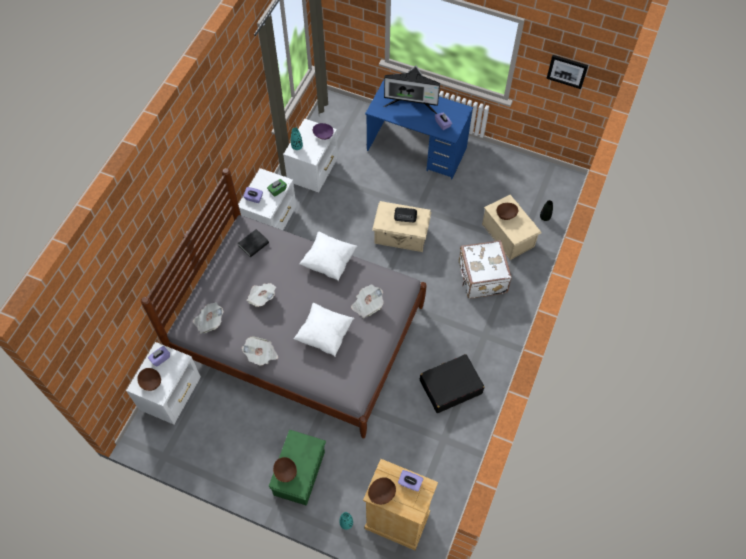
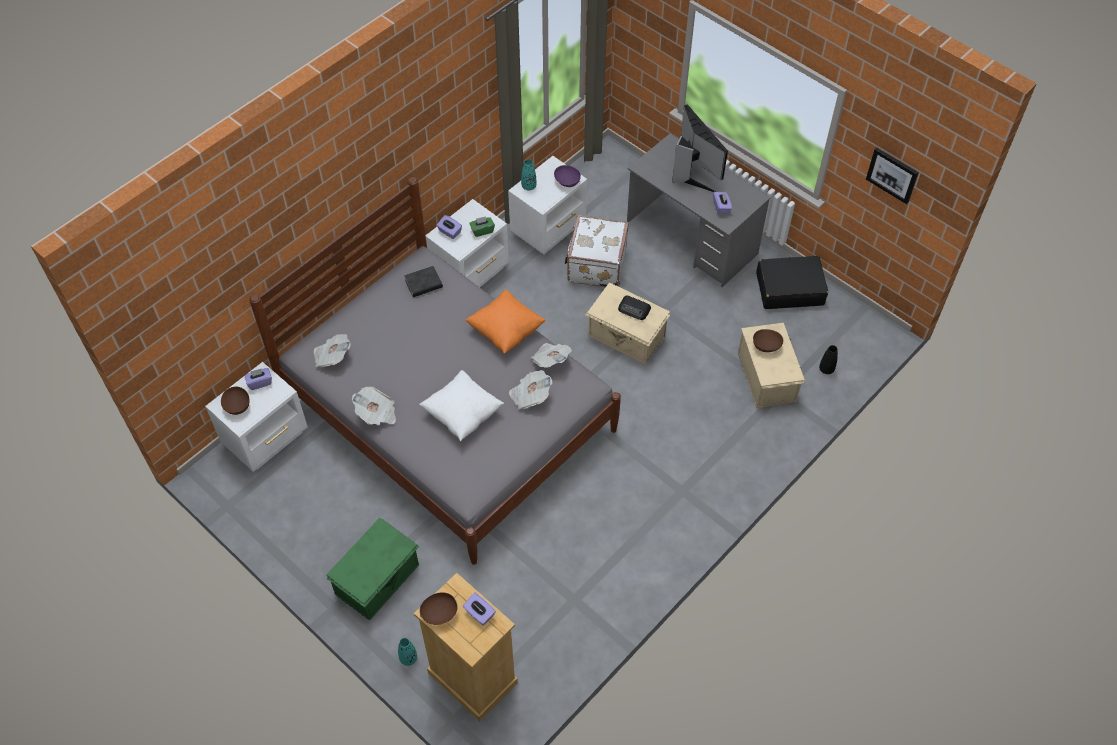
camera: 20 degrees right, 5 degrees down
newspaper [246,283,276,307] -> newspaper moved to [531,343,572,368]
brown bowl [273,457,297,482] -> none
white pillow [299,232,357,281] -> orange pillow [465,289,546,355]
blue desk [365,80,473,179] -> grey desk [627,133,771,287]
monitor [383,65,440,114] -> monitor turned 150 degrees counterclockwise [672,104,728,192]
black suitcase [420,354,484,413] -> black suitcase moved to [756,256,828,309]
white suitcase [459,240,512,298] -> white suitcase moved to [565,215,629,287]

